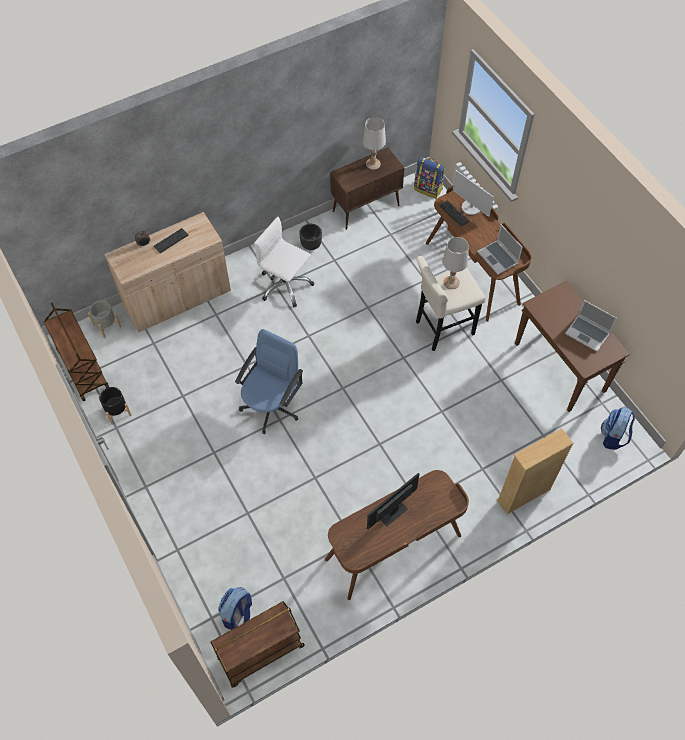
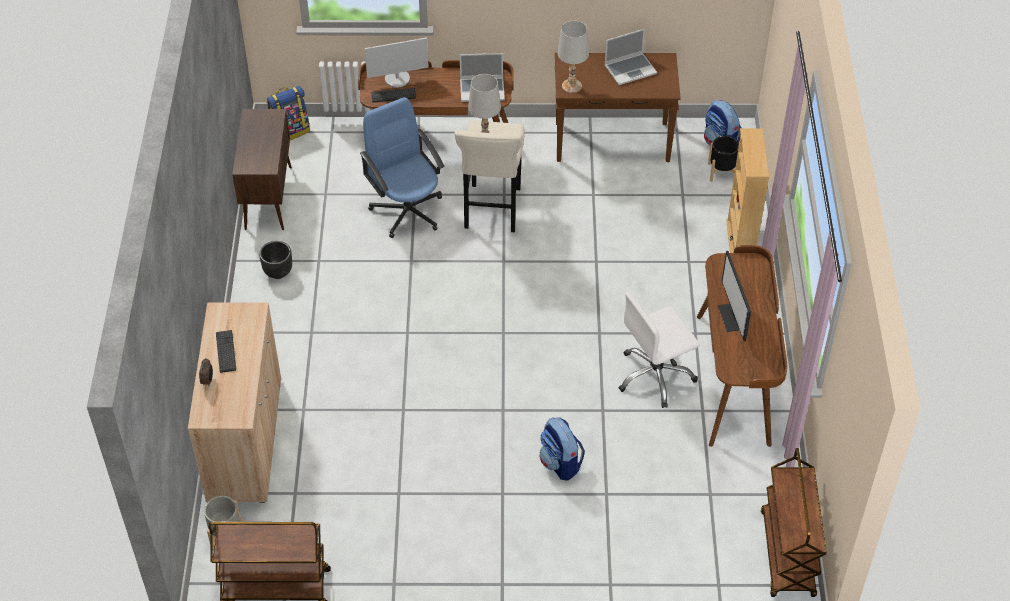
camera: 60 degrees left, 10 degrees down
black planter [98,387,132,425] -> black planter moved to [708,136,739,182]
backpack [218,587,252,630] -> backpack moved to [539,417,585,481]
blue office chair [235,329,303,434] -> blue office chair moved to [360,97,444,238]
white office chair [254,217,314,307] -> white office chair moved to [619,292,700,408]
white table lamp [362,117,386,170] -> white table lamp moved to [557,20,589,93]

